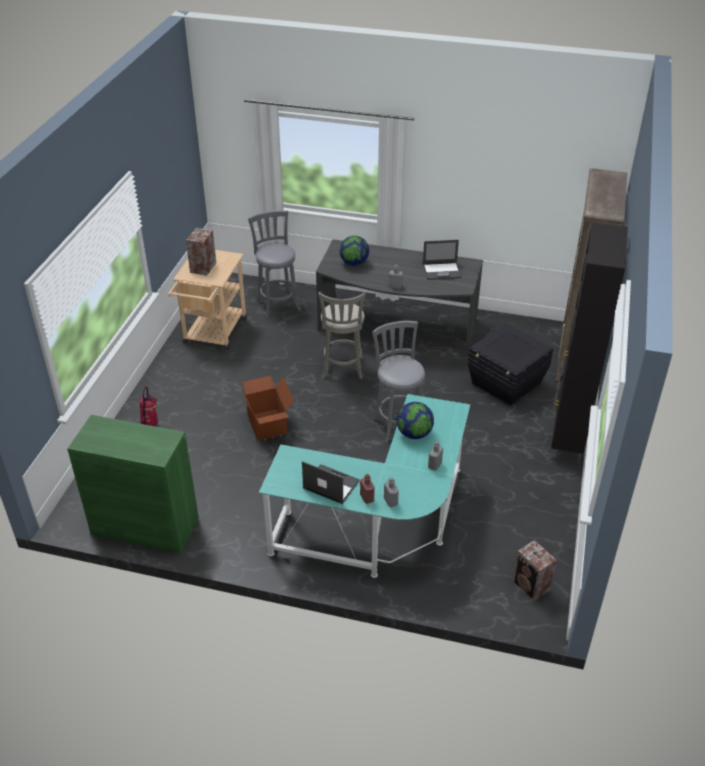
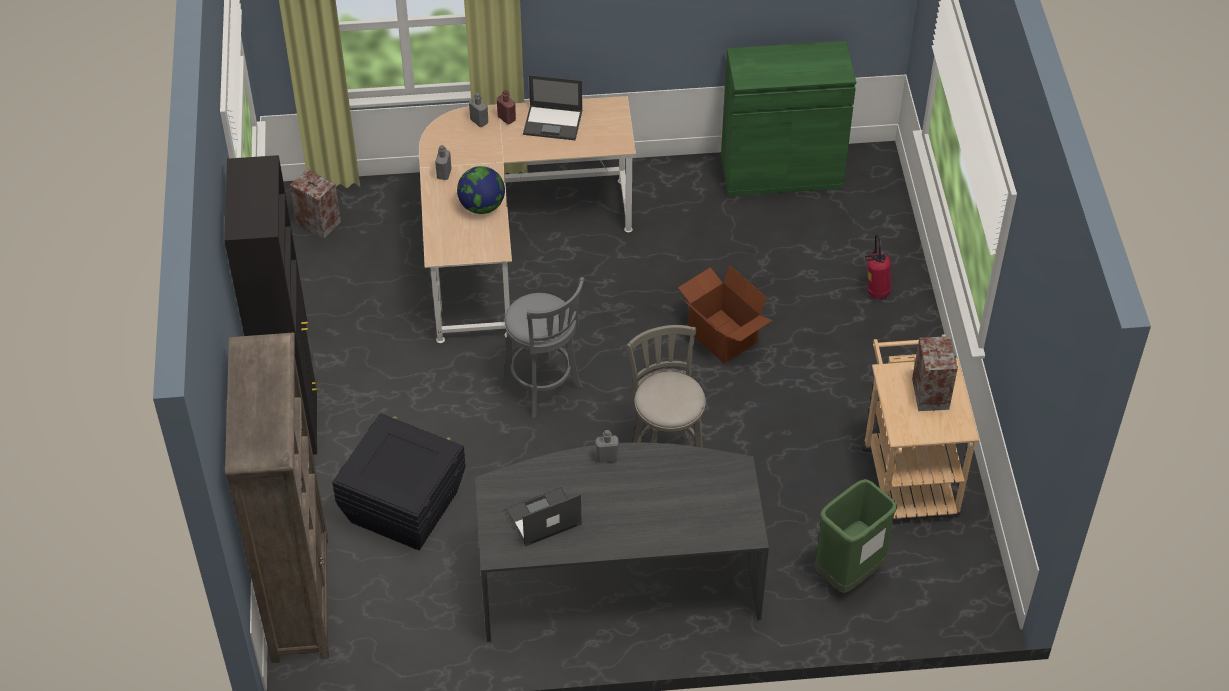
camera: 160 degrees right, 10 degrees up
grey stool [248,211,301,318] -> green trash can [815,479,898,593]
turquoise desk [259,394,470,578] -> beige desk [419,96,636,343]
globe [340,236,369,266] -> none

